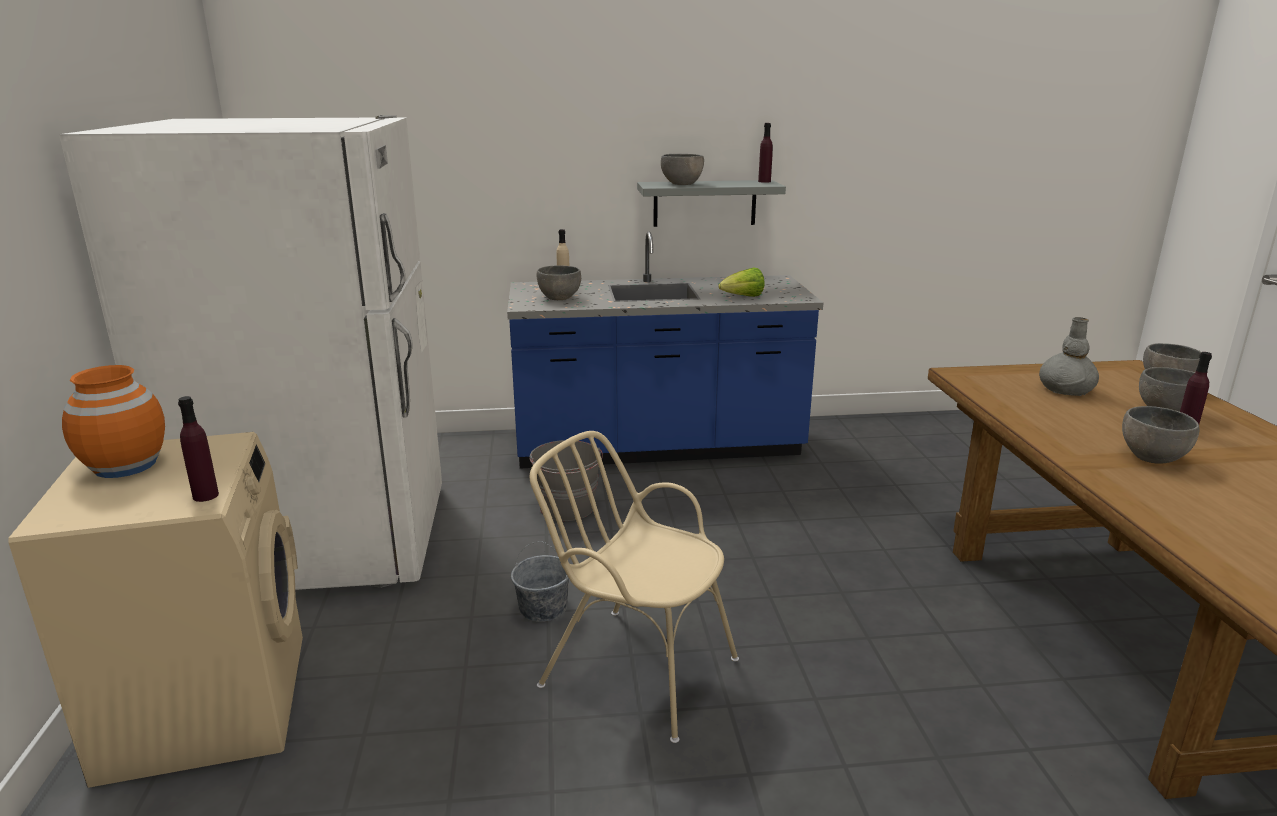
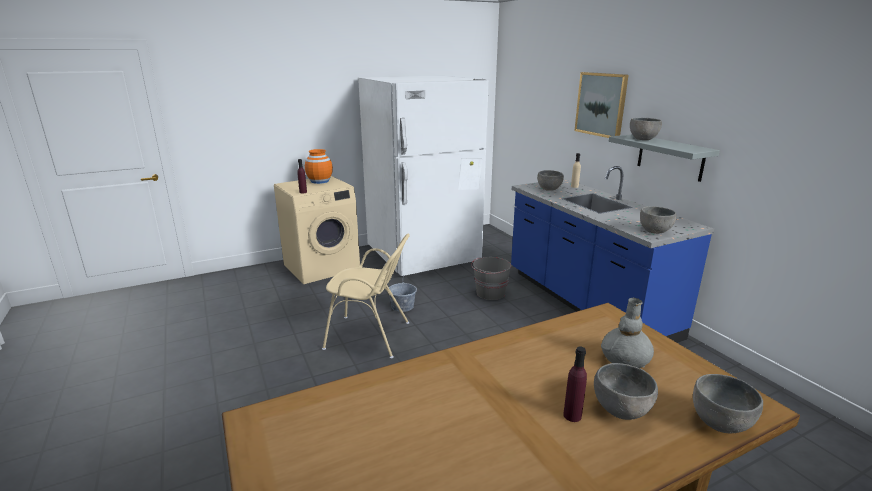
camera: 70 degrees right, 0 degrees up
beige chair [530,431,739,743] -> beige chair turned 90 degrees clockwise [322,234,410,359]
lettuce [718,268,765,297] -> none
purple bottle [758,123,773,183] -> none
grey bowl [1122,406,1199,464] -> grey bowl moved to [640,206,676,234]
none -> picture [574,72,629,138]

